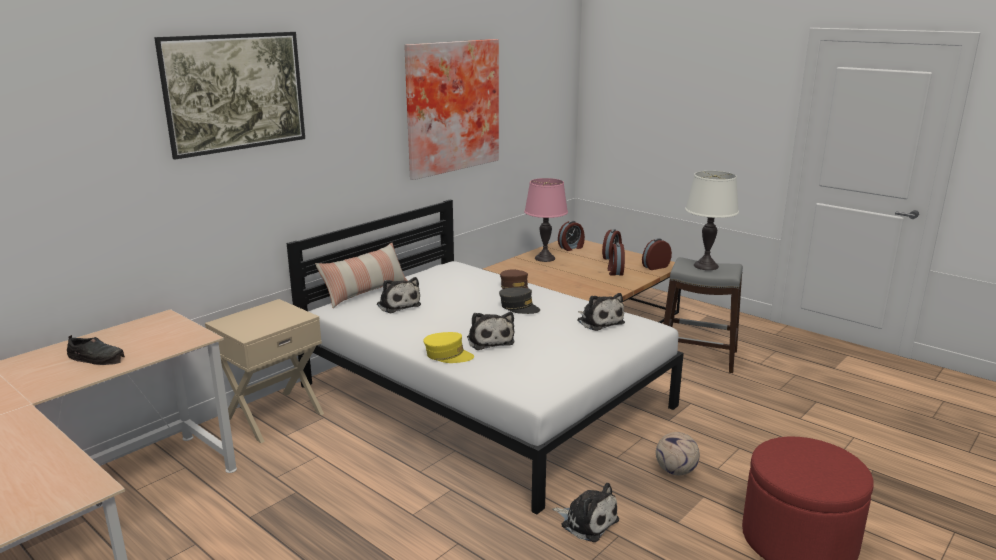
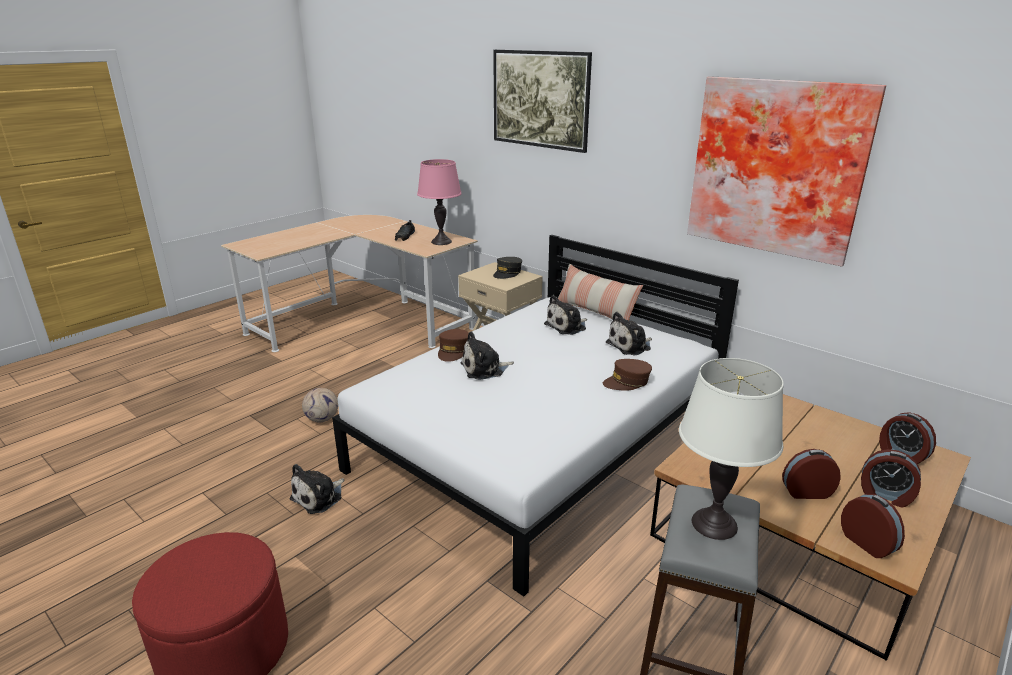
camera: 90 degrees right, 5 degrees up
yellow cap [423,332,474,363] -> brown cap [438,329,469,362]
grey cap [499,288,540,314] -> grey cap moved to [493,257,522,279]
pink table lamp [524,178,568,262] -> pink table lamp moved to [417,159,462,245]
plush toy [578,293,625,331] -> plush toy moved to [606,312,652,356]
football [656,432,700,476] -> football moved to [302,388,338,422]

